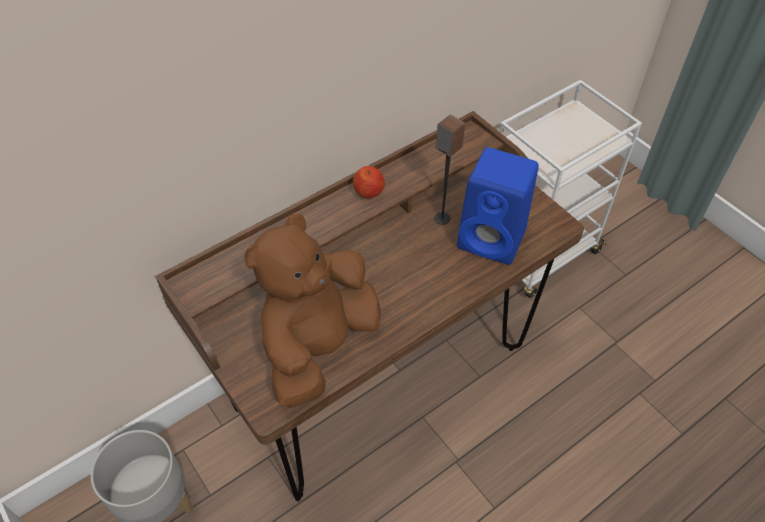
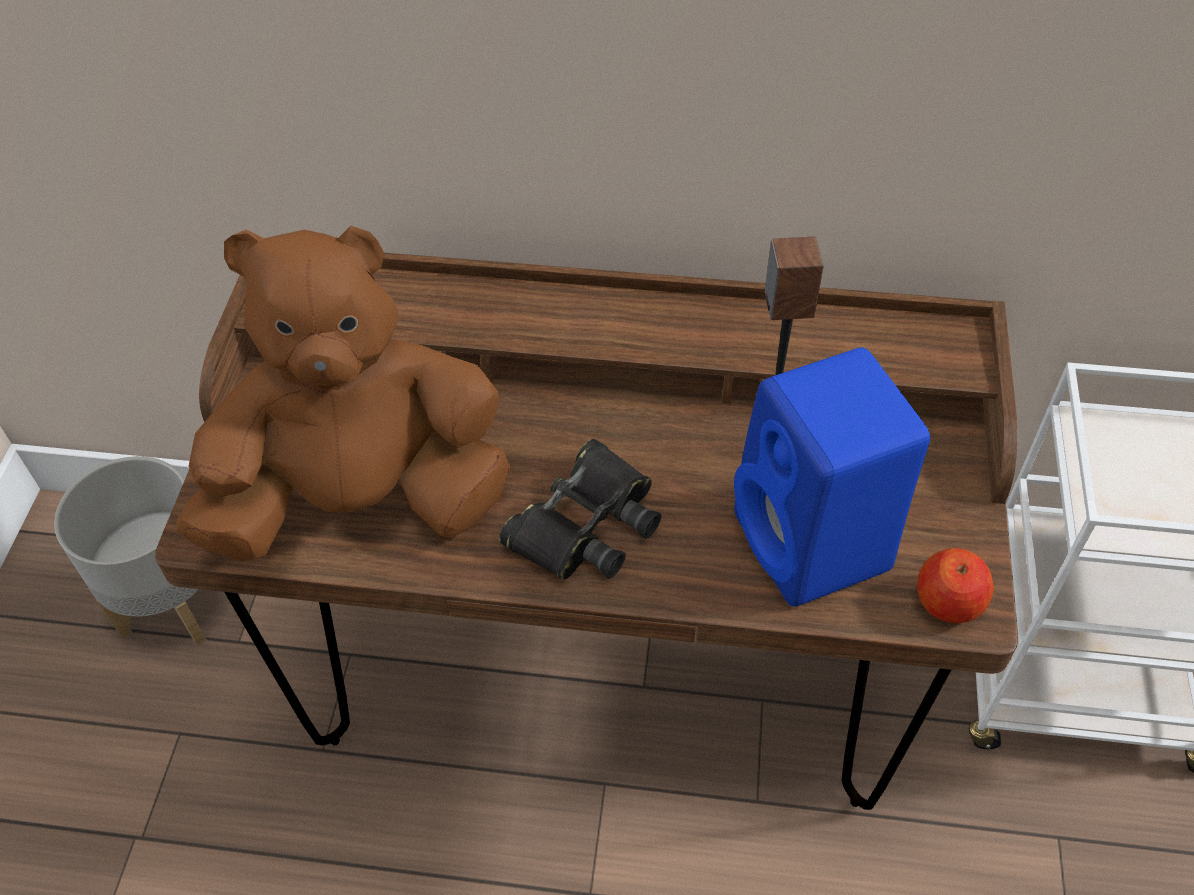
camera: 45 degrees right, 0 degrees up
apple [353,166,385,199] -> apple moved to [917,548,994,623]
none -> black binoculars [499,439,662,580]

